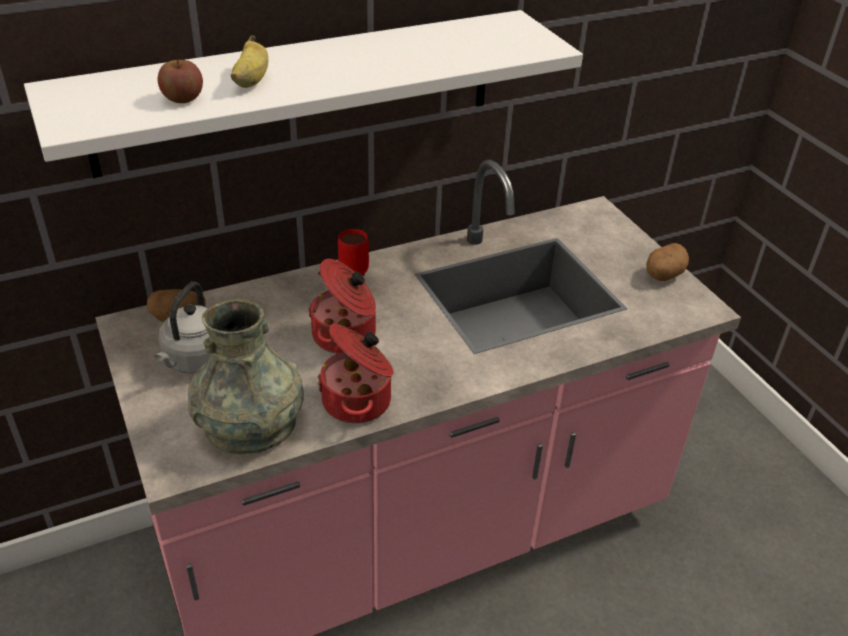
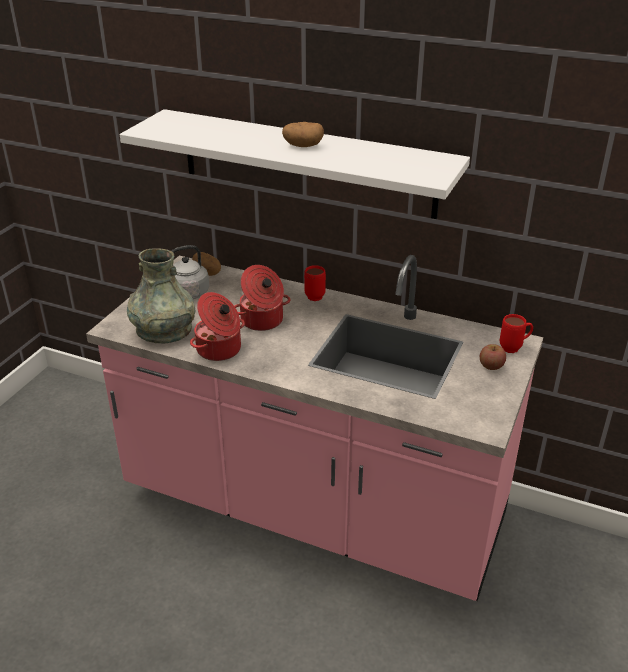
camera: 50 degrees right, 5 degrees down
apple [158,60,203,103] -> apple moved to [480,344,506,370]
banana [231,35,268,88] -> none
potato [646,243,689,281] -> potato moved to [282,122,324,147]
none -> red mug [500,314,533,353]

